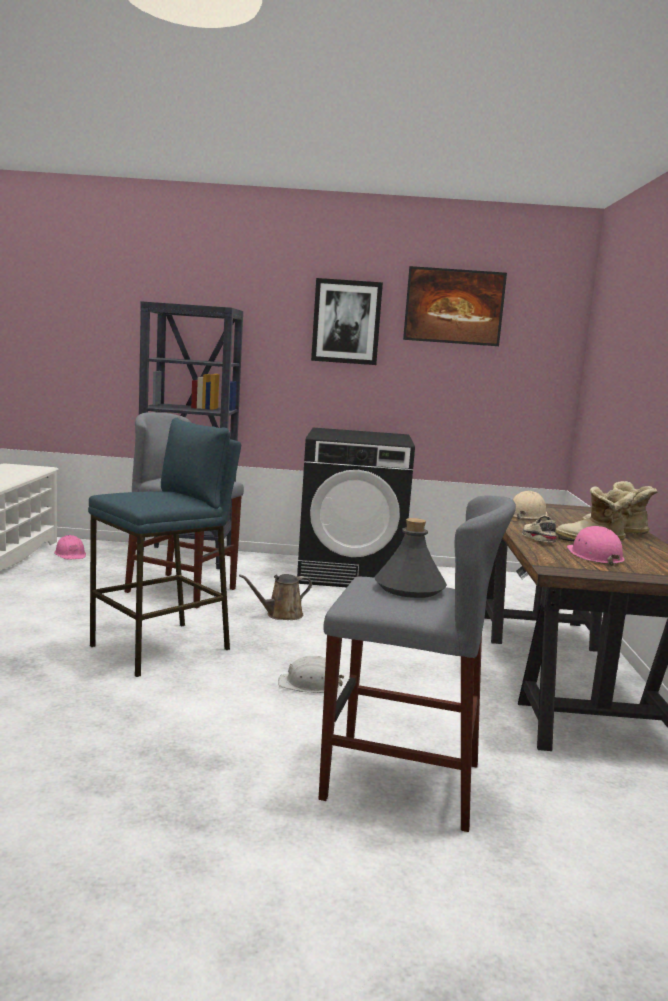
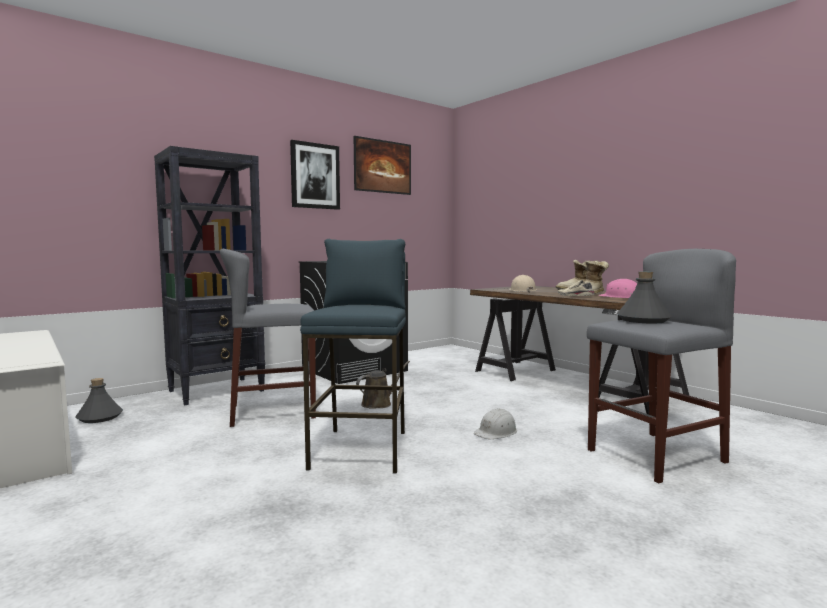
camera: 40 degrees left, 5 degrees down
pink hard hat [54,535,86,560] -> grey bottle [76,378,123,423]
brown watering can [239,574,312,620] -> brown watering can turned 150 degrees counterclockwise [356,361,410,409]

